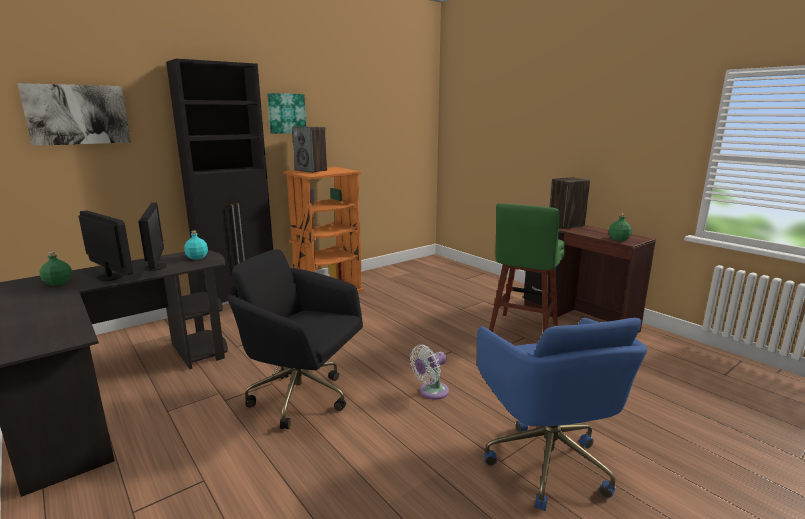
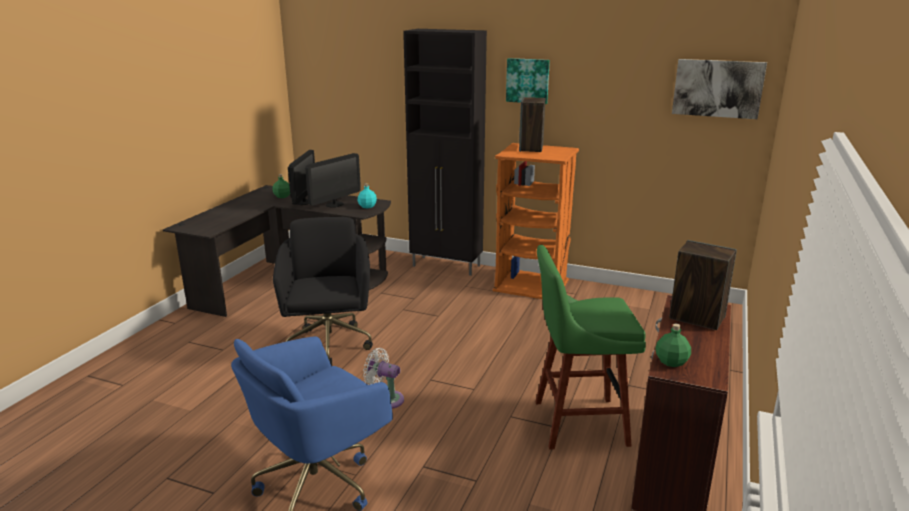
camera: 60 degrees right, 5 degrees up
picture [18,83,131,146] -> picture moved to [672,59,767,119]

